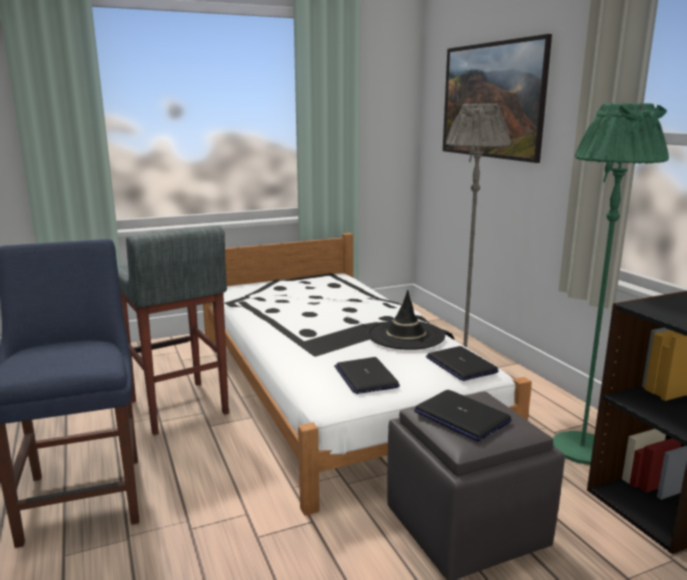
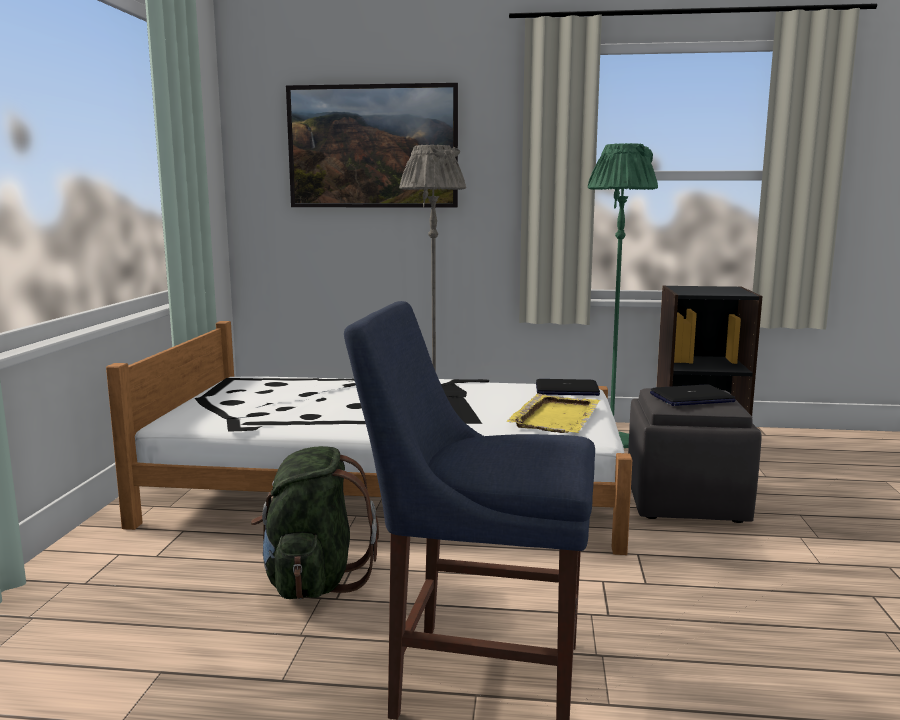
camera: 60 degrees left, 5 degrees down
grey stool [117,226,229,435] -> green backpack [251,446,379,599]
laptop [334,357,400,394] -> yellow tray [507,394,600,433]
black hat [367,290,445,350] -> none

